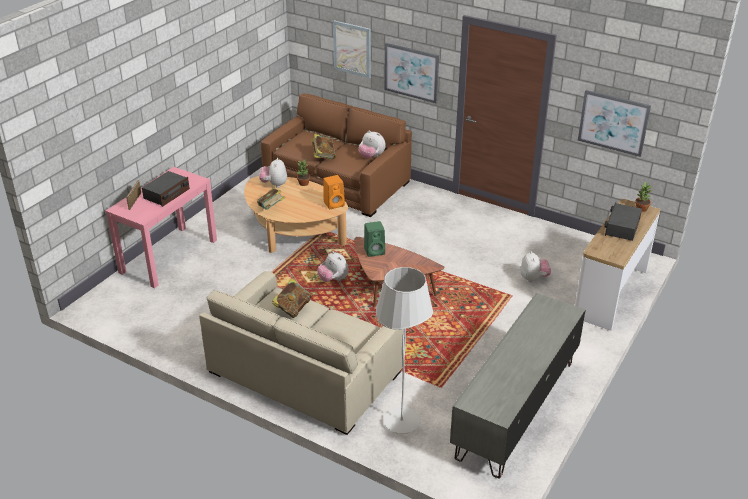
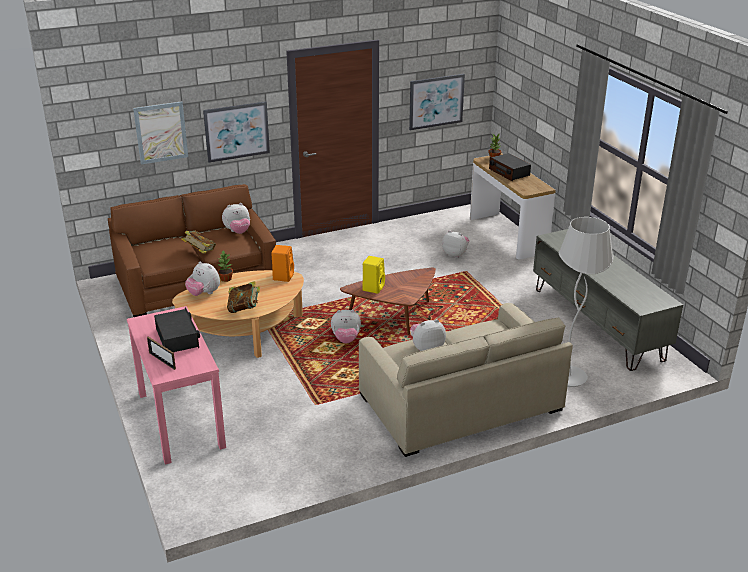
camera: 55 degrees left, 5 degrees down
book [272,278,312,318] -> plush toy [410,319,446,351]
green speaker [364,221,385,257] -> yellow speaker [362,256,385,294]

